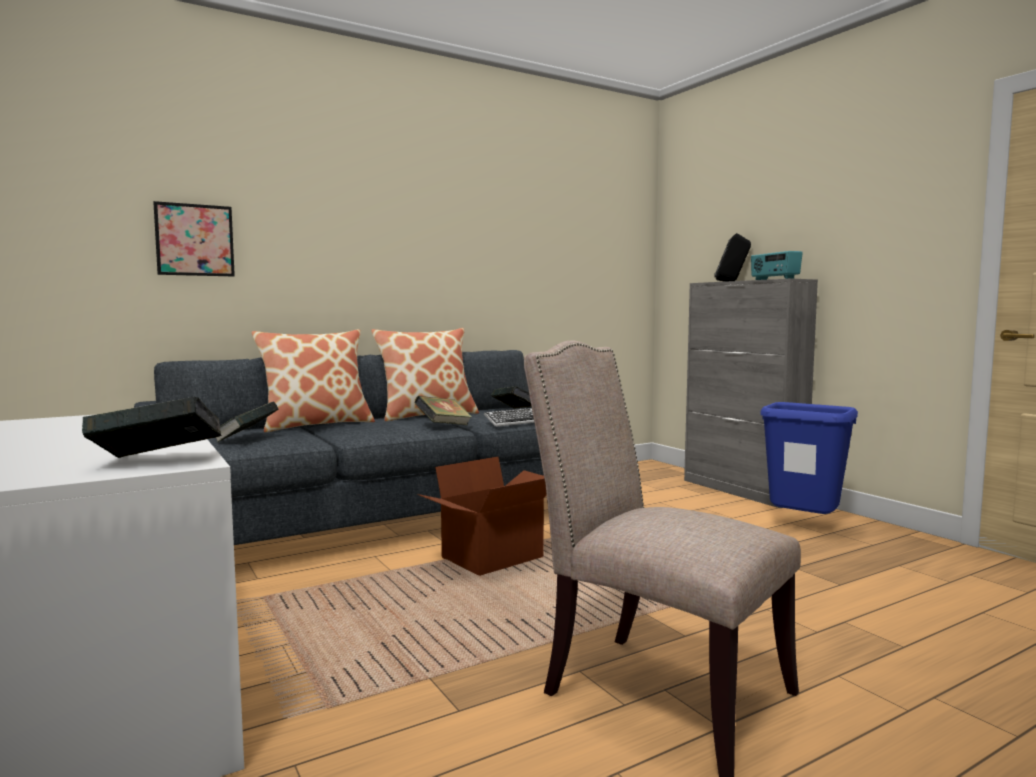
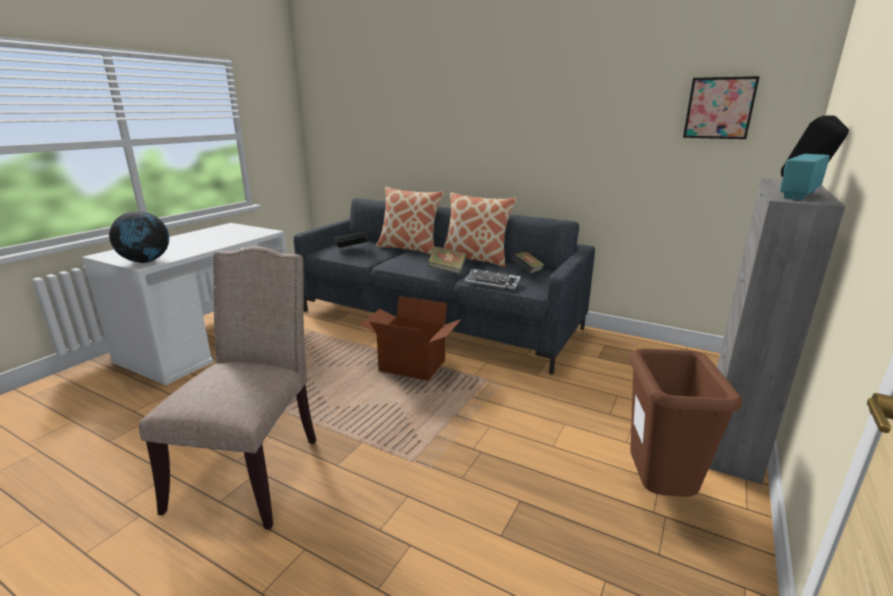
camera: 60 degrees right, 15 degrees up
book [82,397,221,458] -> globe [109,211,169,263]
picture [153,201,235,277] -> picture moved to [683,76,760,139]
blue trash can [760,402,858,514] -> brown trash can [629,348,742,497]

